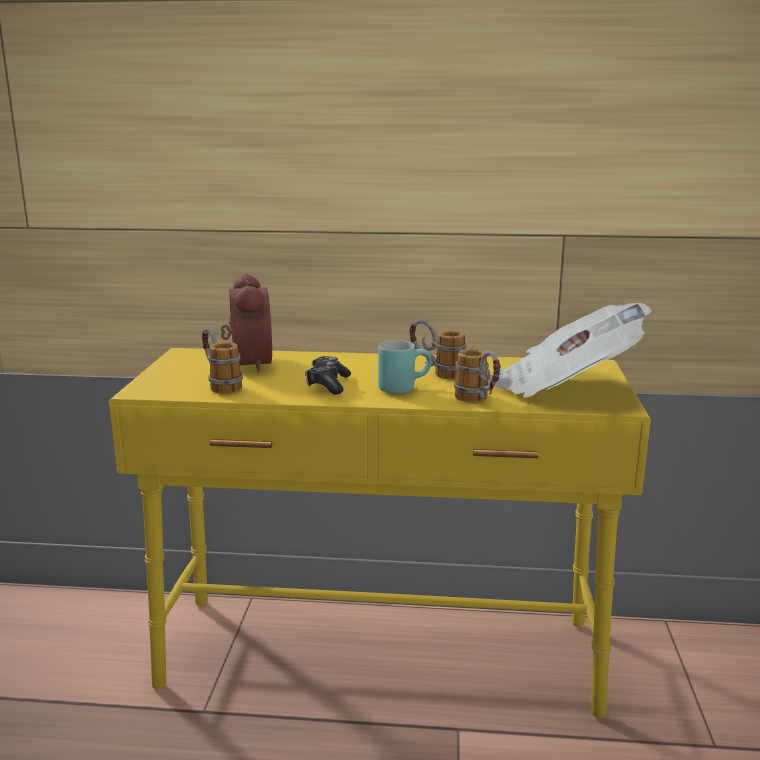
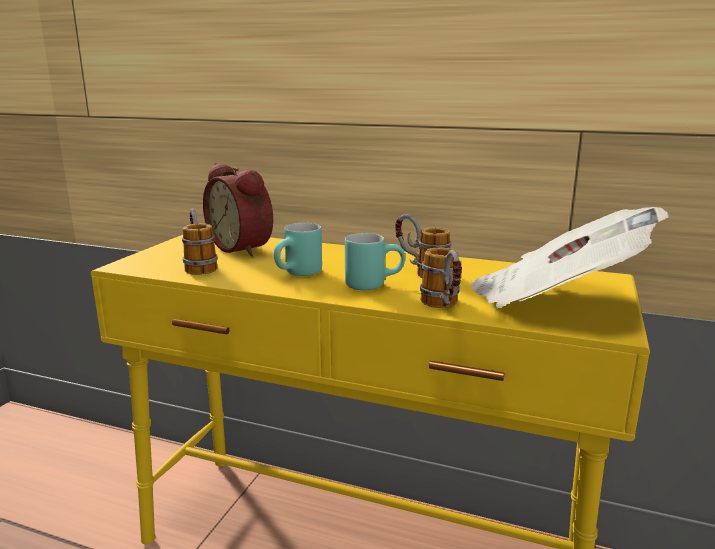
camera: 15 degrees right, 0 degrees up
alarm clock [221,274,272,372] -> alarm clock turned 135 degrees clockwise [203,163,273,256]
game controller [305,356,351,395] -> turquoise mug [274,223,322,276]

